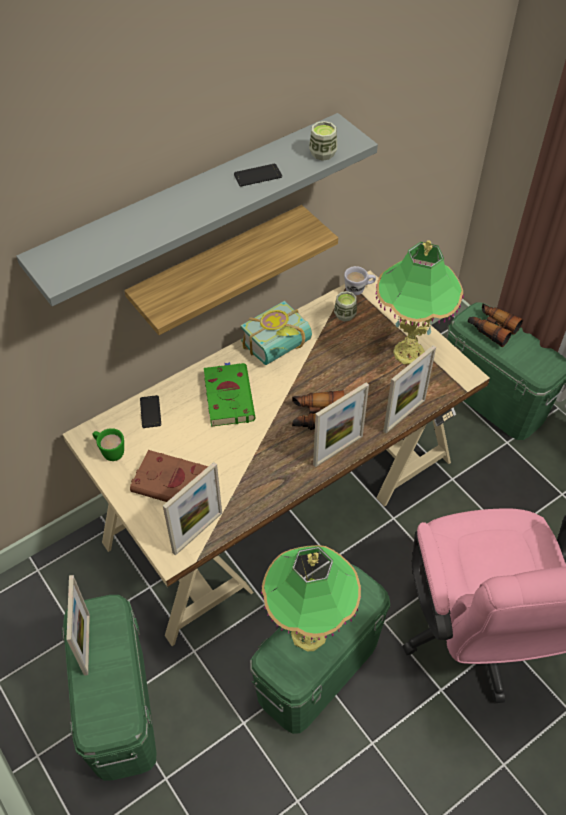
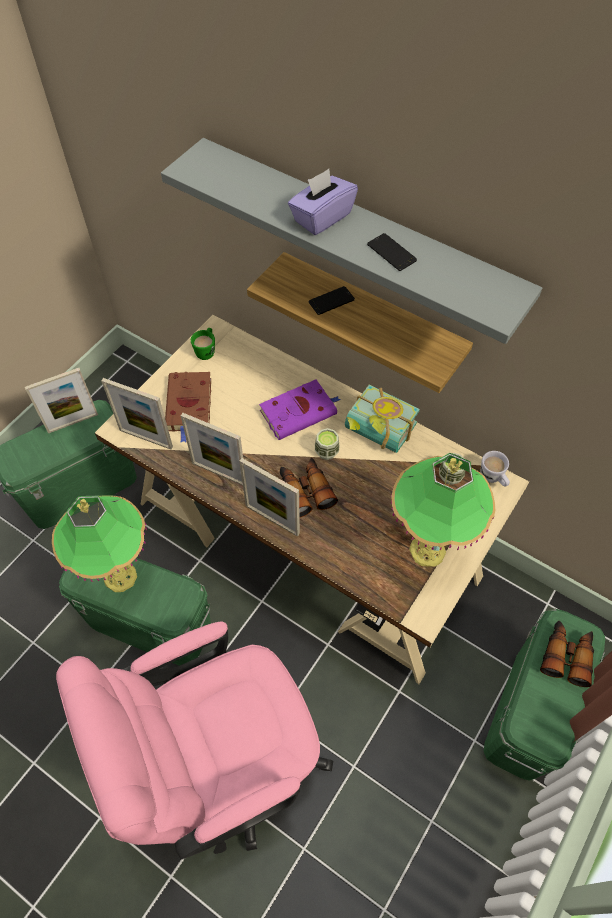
camera: 70 degrees right, 5 degrees up
phone [140,395,161,428] -> phone moved to [309,286,355,315]
green book [204,362,255,427] -> purple book [259,379,340,440]
cup [309,121,337,161] -> cup moved to [315,428,339,460]
picture frame [383,345,436,433] -> picture frame moved to [181,413,243,485]
none -> purple tissue box [288,169,358,235]

